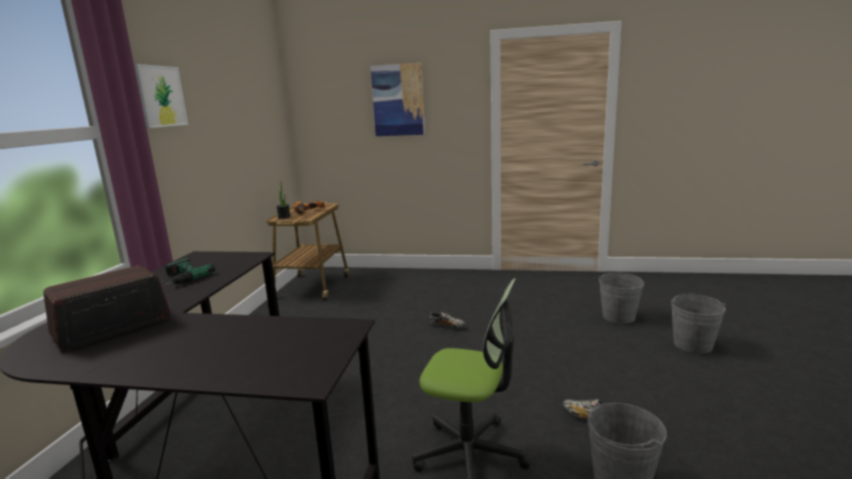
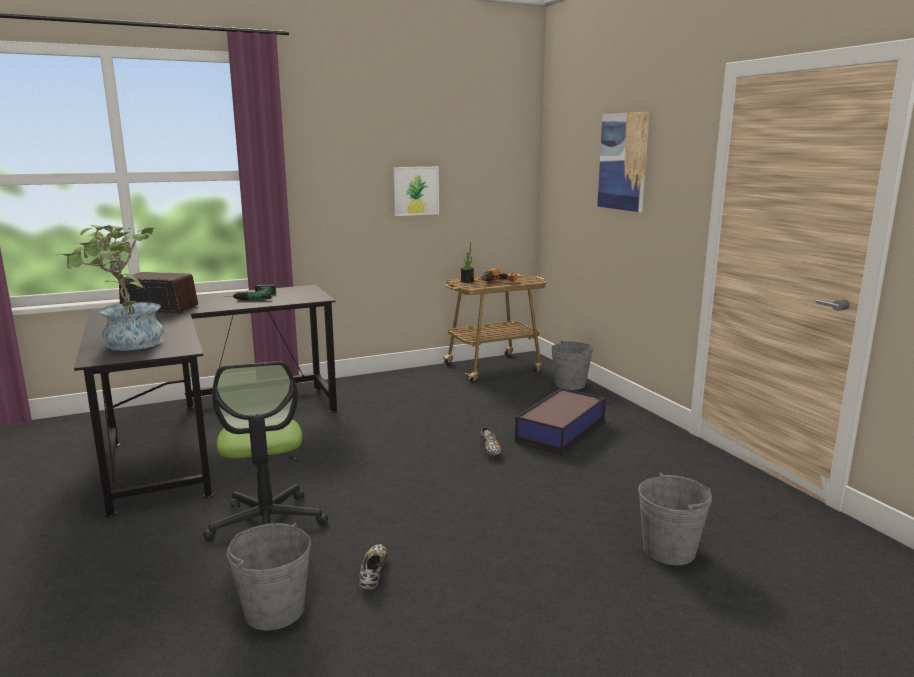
camera: 55 degrees right, 0 degrees up
picture [134,64,188,128] -> picture moved to [393,167,439,216]
grey bucket [671,294,726,354] -> grey bucket moved to [551,341,593,390]
none -> potted plant [55,225,164,351]
none -> storage box [515,388,606,456]

